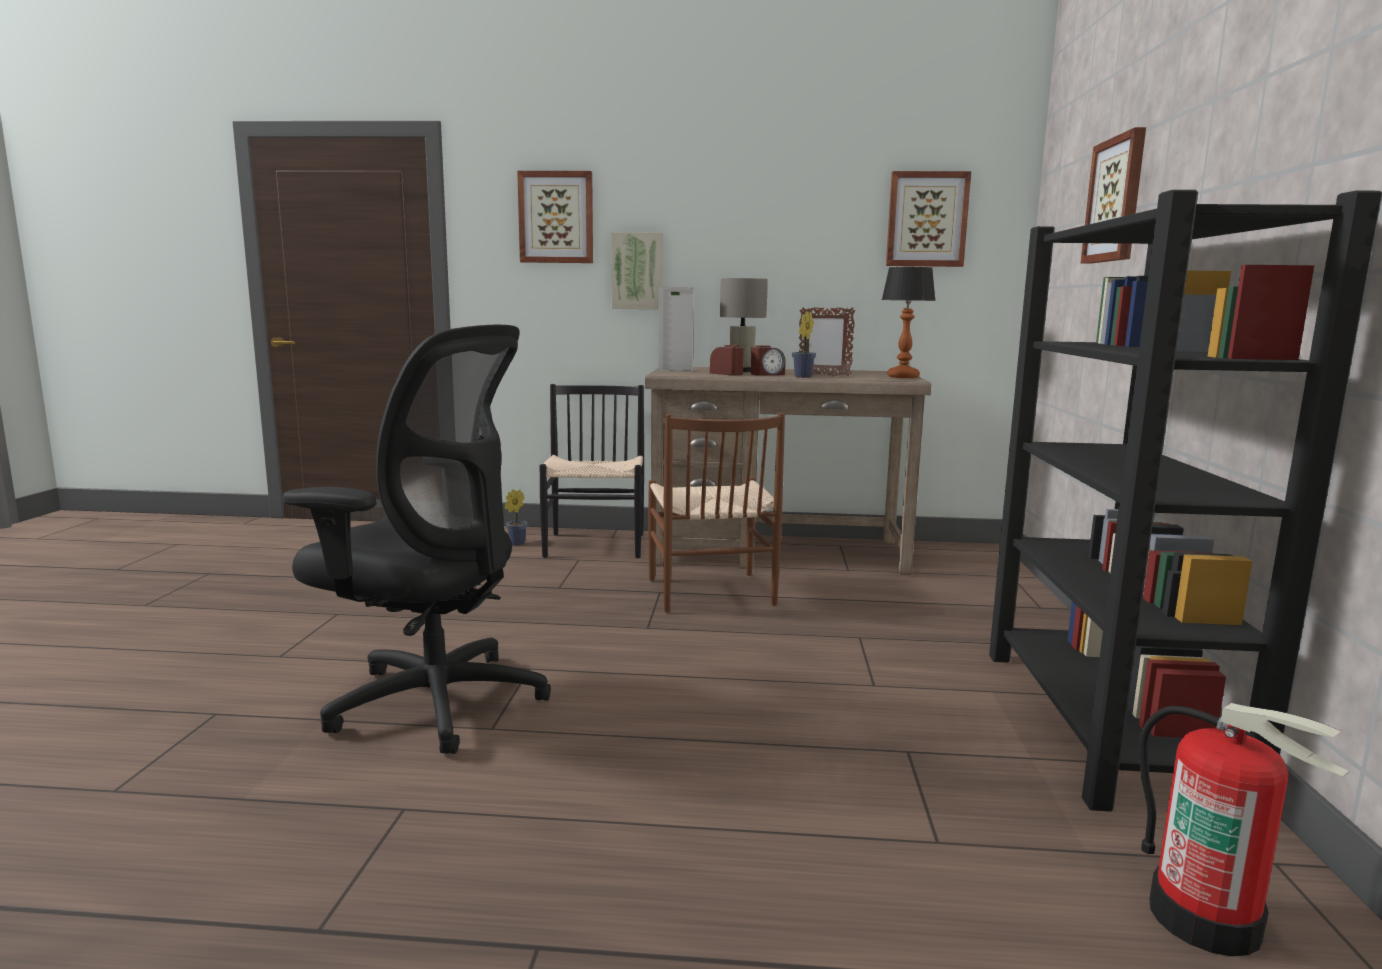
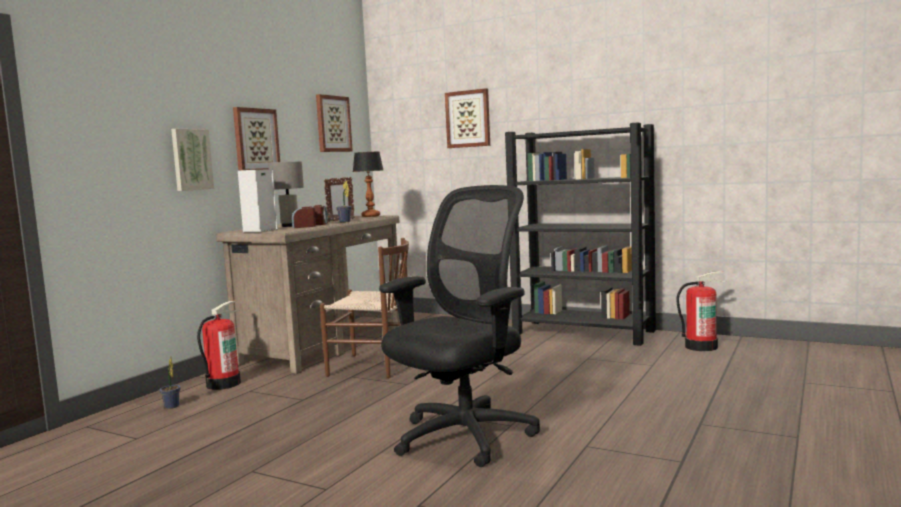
camera: 65 degrees left, 5 degrees down
picture [517,171,593,263] -> picture moved to [233,107,280,171]
black chair [540,384,644,558] -> fire extinguisher [197,301,241,390]

